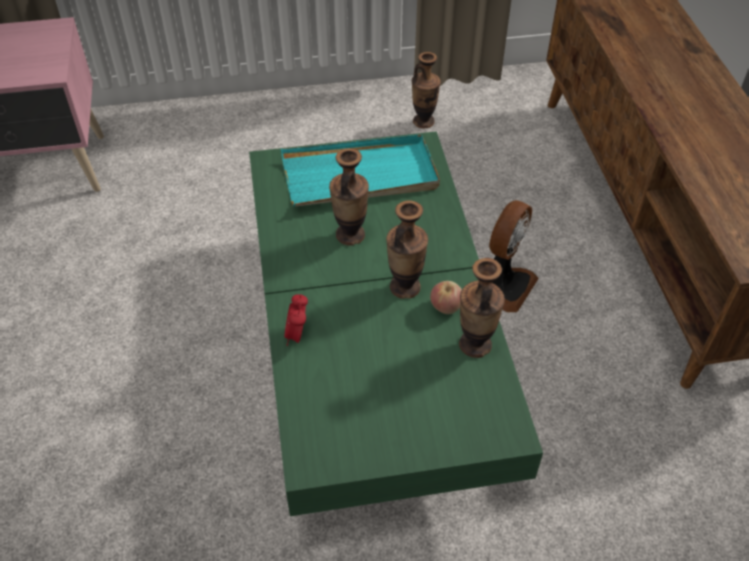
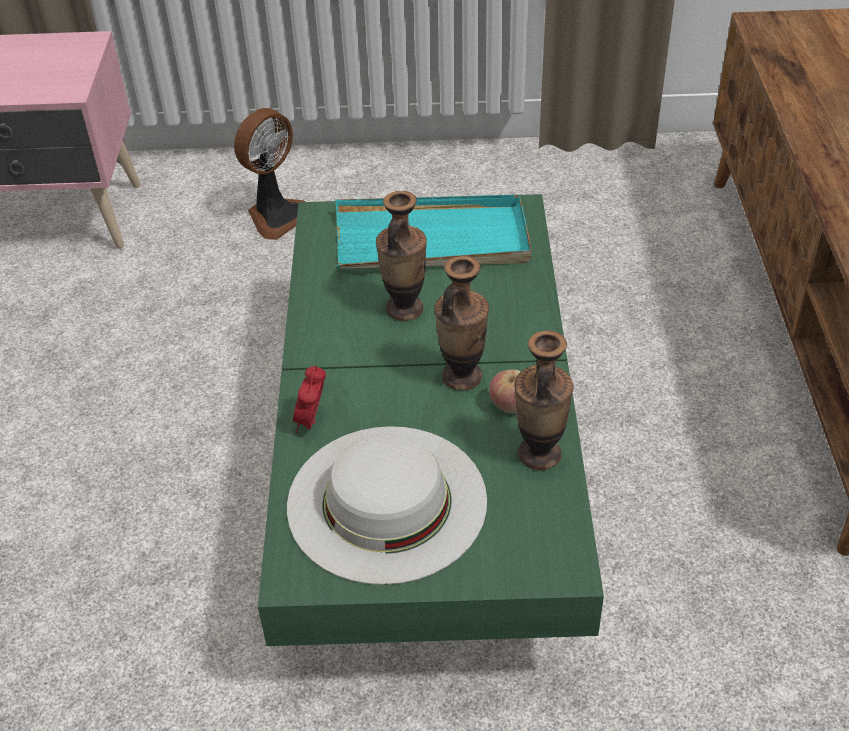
camera: 10 degrees right, 5 degrees down
vase [412,52,441,128] -> none
fan [489,200,539,312] -> fan moved to [234,108,305,240]
none -> white hat [287,426,487,585]

